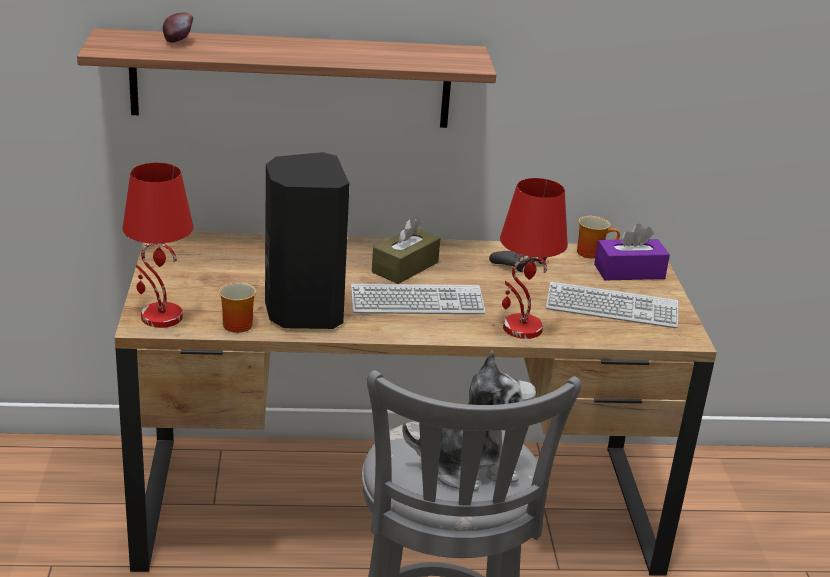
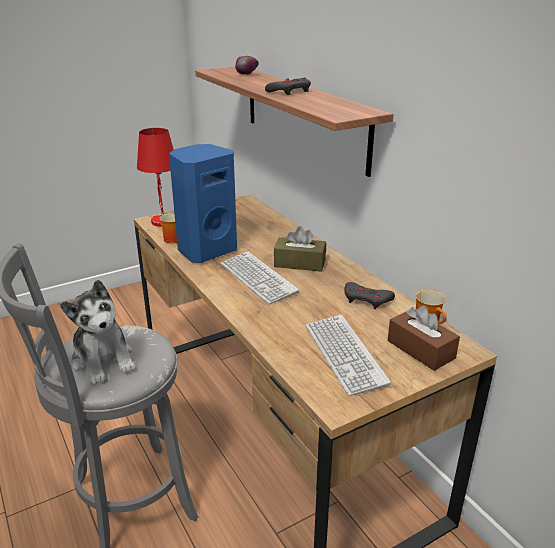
camera: 65 degrees right, 0 degrees up
black speaker [265,152,349,329] -> blue speaker [169,144,237,263]
red table lamp [500,178,568,339] -> none
purple tissue box [594,224,670,280] -> brown tissue box [388,305,460,371]
none -> grey game controller [265,78,311,95]

